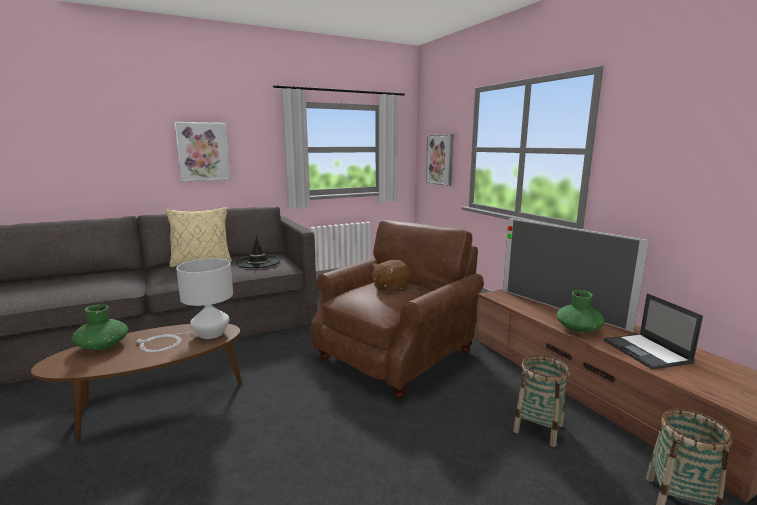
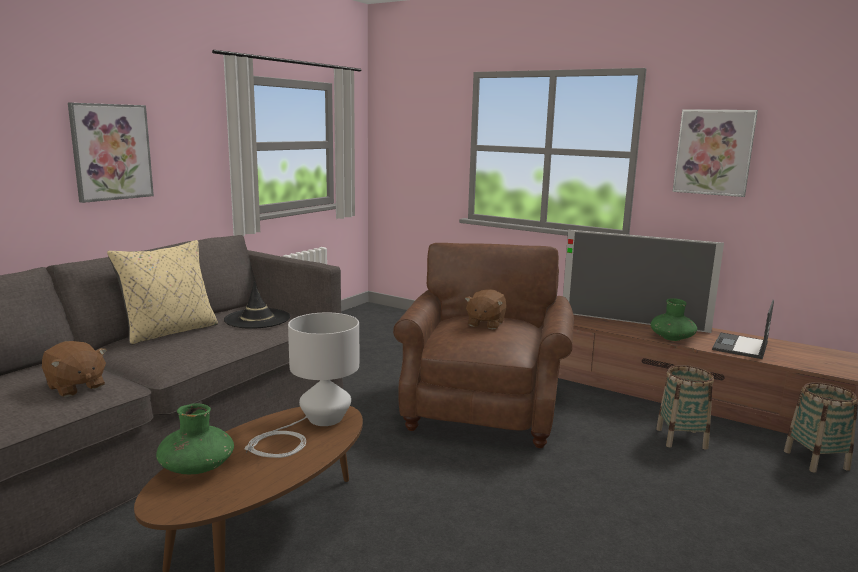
camera: 30 degrees left, 0 degrees up
picture [426,134,454,186] -> picture moved to [673,109,758,197]
laptop [604,293,703,370] -> laptop turned 75 degrees clockwise [712,300,774,359]
none -> brown plush toy [42,341,107,397]

